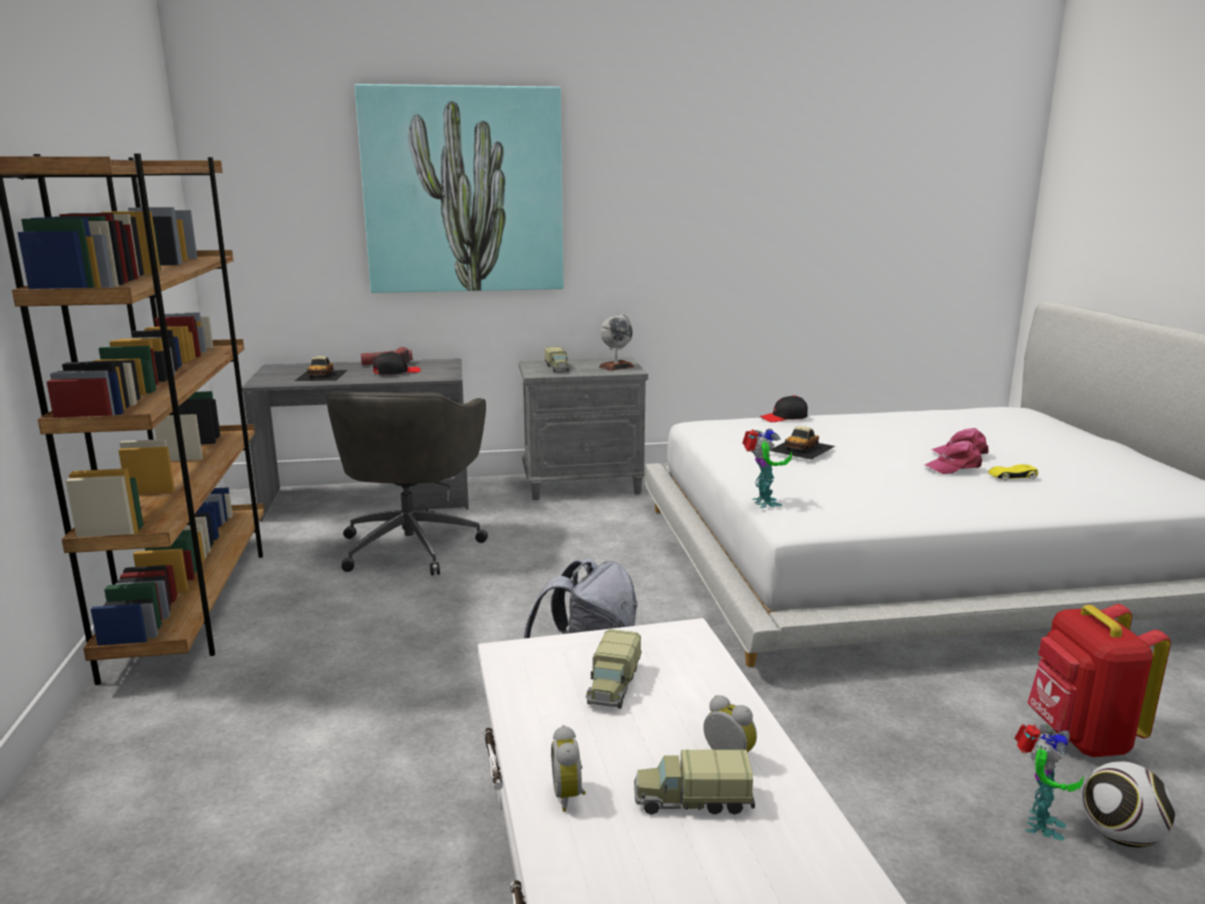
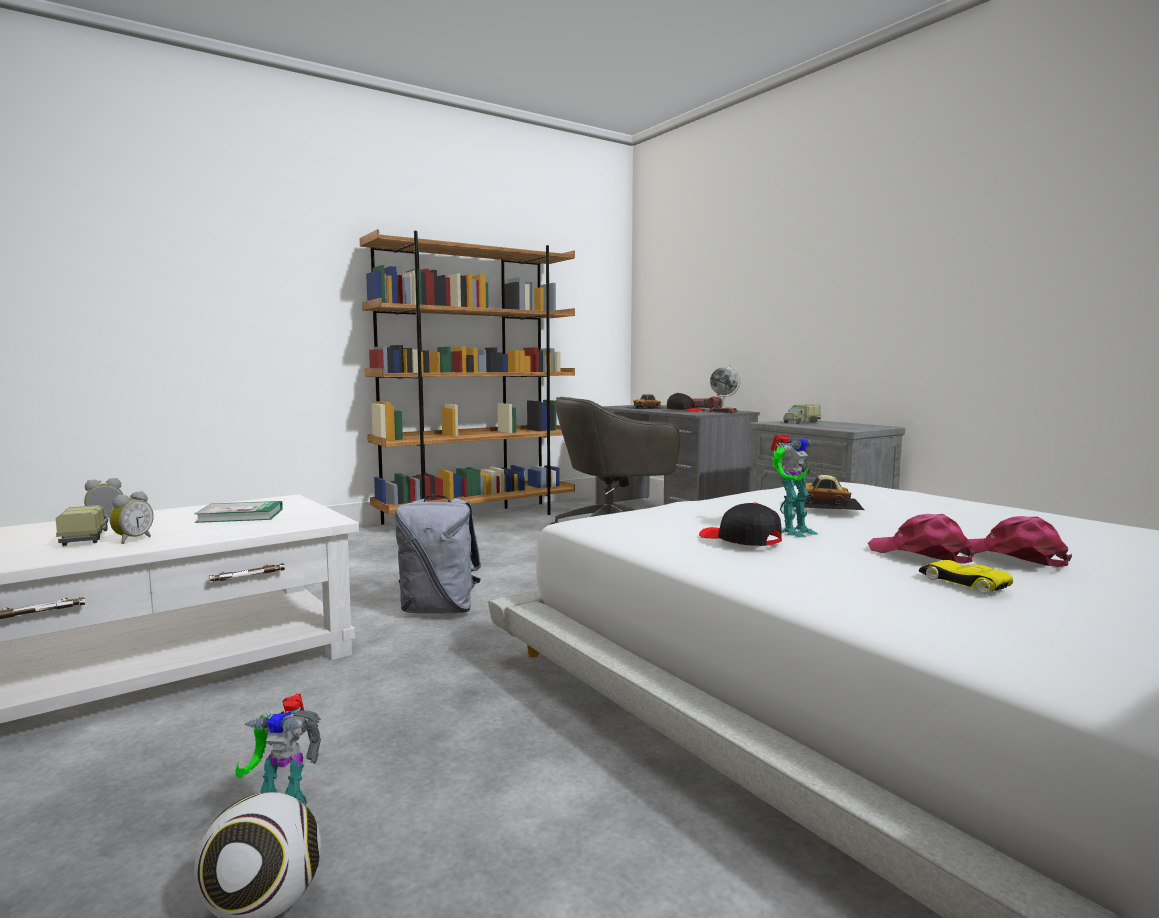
camera: 65 degrees right, 10 degrees down
picture [355,84,563,293] -> none
toy truck [586,629,642,709] -> book [194,501,283,523]
globe [599,314,634,371] -> globe moved to [708,365,741,413]
toy robot [742,429,792,508] -> toy robot moved to [771,435,818,537]
black cap [760,395,808,422] -> black cap moved to [699,502,782,546]
red backpack [1027,604,1171,757] -> none

